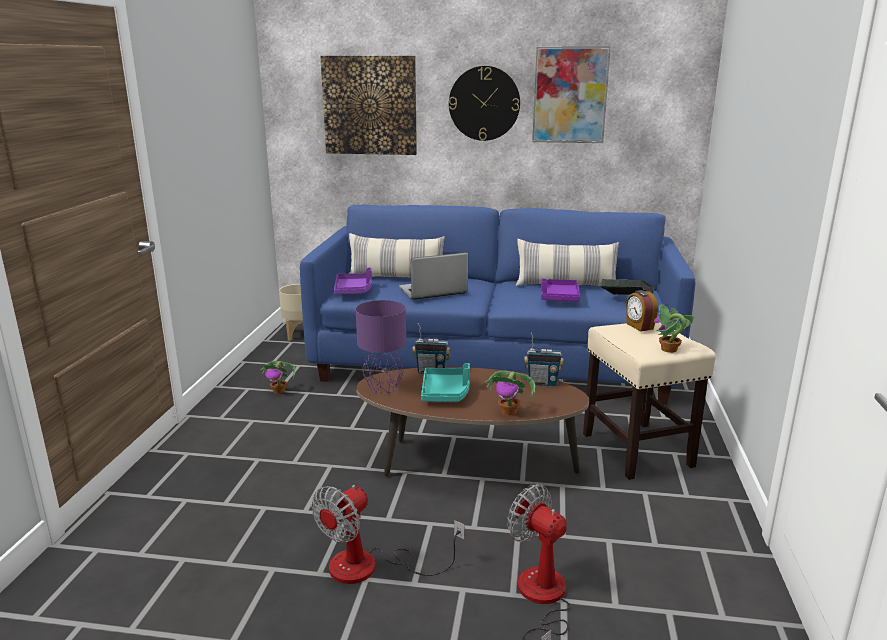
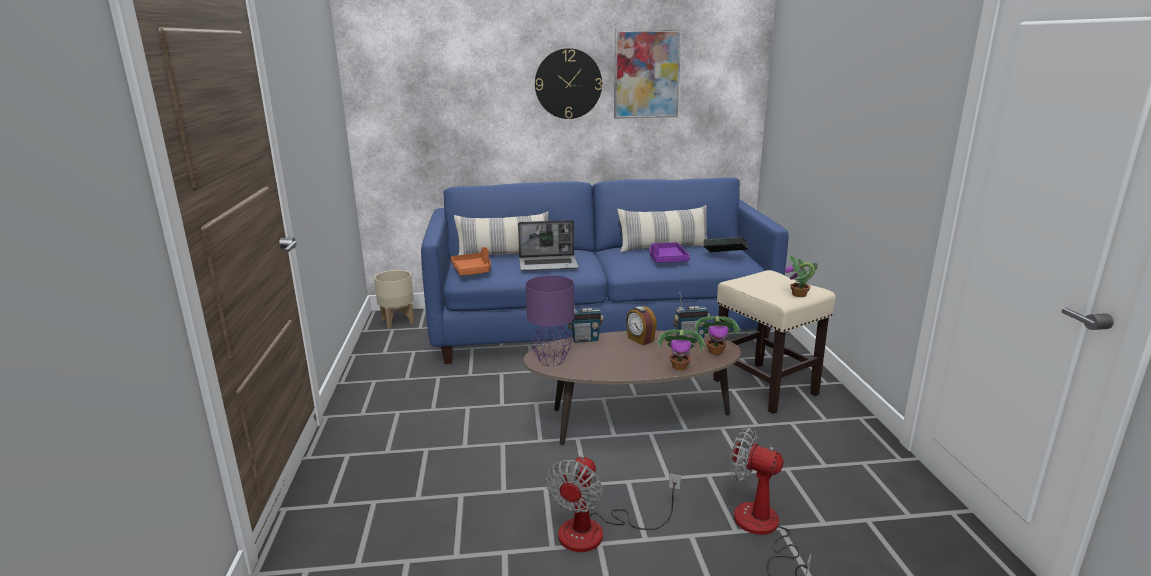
camera: 15 degrees left, 0 degrees up
potted plant [261,361,296,394] -> potted plant moved to [694,316,741,355]
picture [320,56,417,155] -> none
purple tray [334,268,372,294] -> orange tray [451,247,491,276]
laptop [399,252,468,300] -> laptop turned 150 degrees counterclockwise [518,220,579,271]
turquoise tray [421,363,470,402] -> none
alarm clock [626,290,658,332] -> alarm clock moved to [626,306,657,345]

